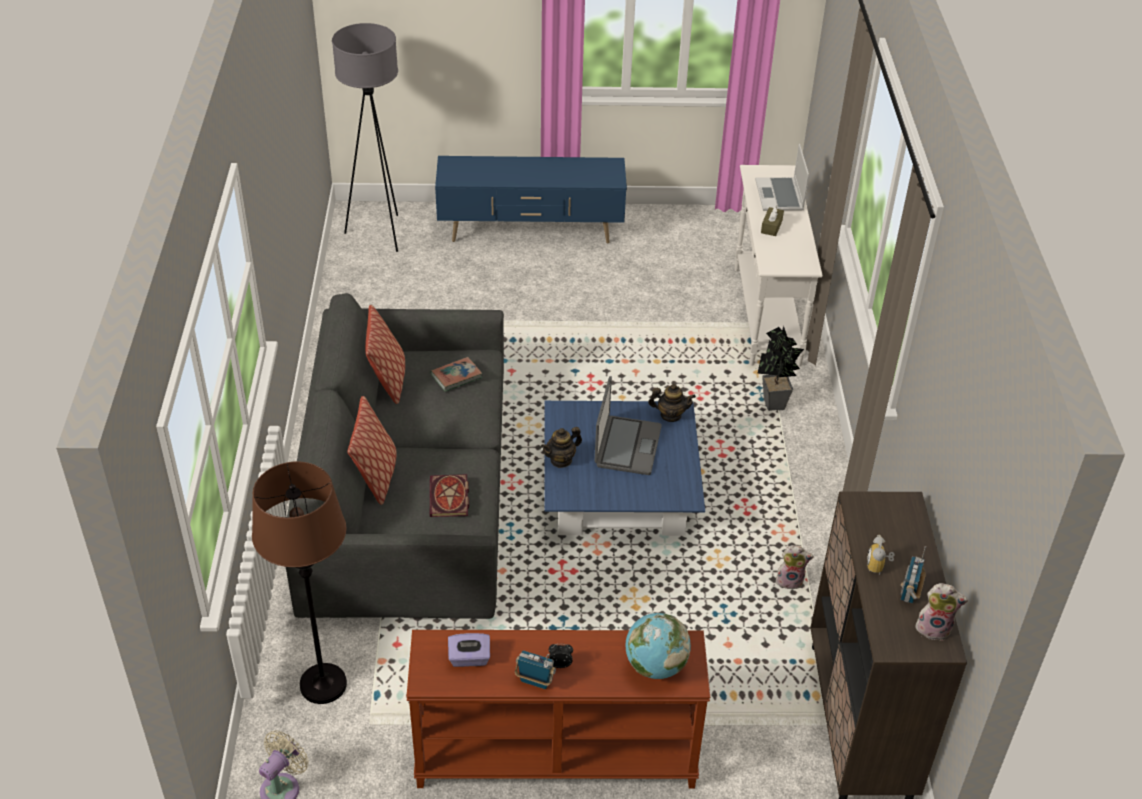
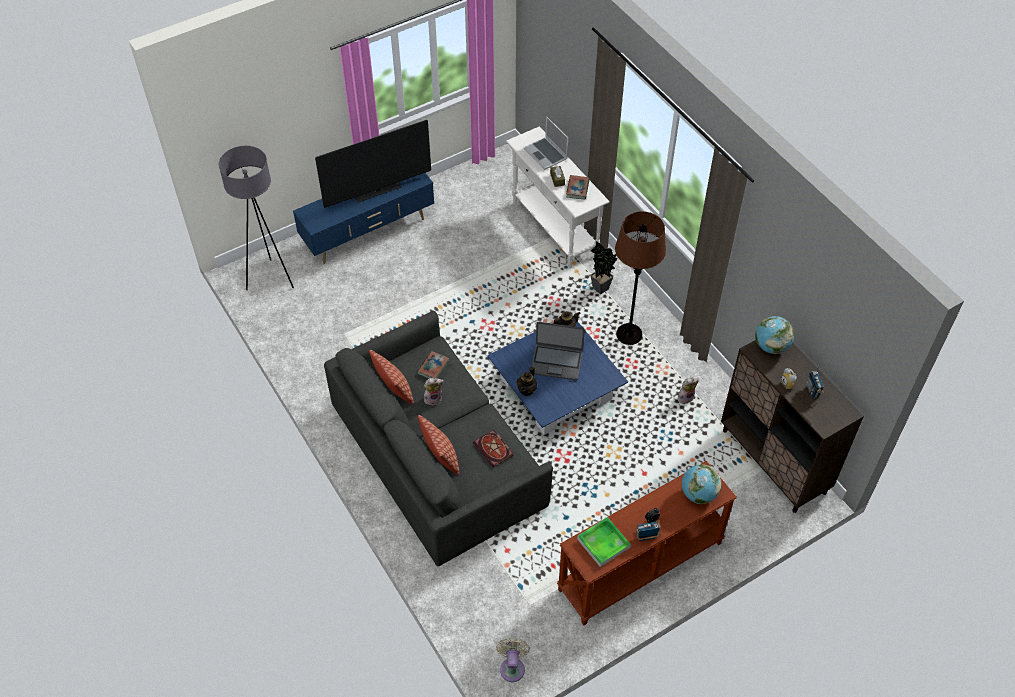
camera: 30 degrees left, 10 degrees up
brown floor lamp [252,461,347,704] -> brown floor lamp moved to [615,211,666,345]
purple tissue box [448,633,490,667] -> tray [577,517,631,567]
laptop [595,376,662,475] -> laptop turned 120 degrees clockwise [531,322,585,380]
plush toy [914,583,968,641] -> plush toy moved to [424,378,444,405]
none -> television [315,120,431,208]
none -> book [566,175,590,199]
none -> globe [755,316,794,354]

